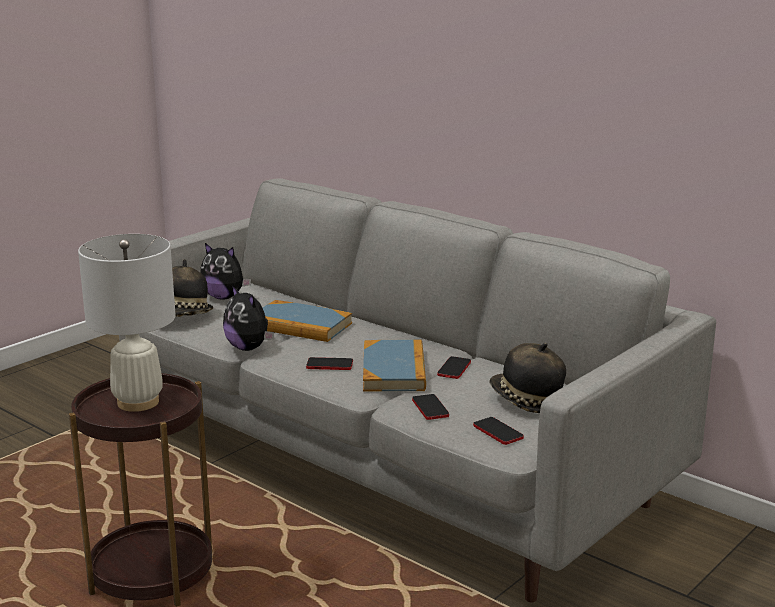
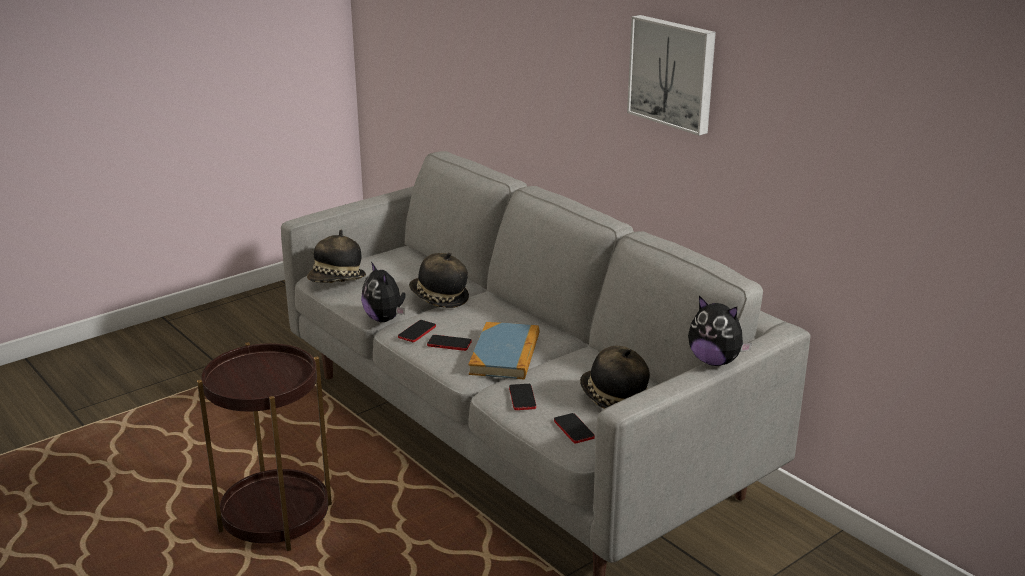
camera: 10 degrees right, 5 degrees up
white table lamp [78,234,176,412] -> none
plush toy [200,243,251,300] -> plush toy moved to [688,296,752,366]
book [262,300,352,342] -> hat [409,253,469,308]
phone [437,356,471,379] -> phone moved to [398,320,436,342]
none -> picture [627,15,716,136]

